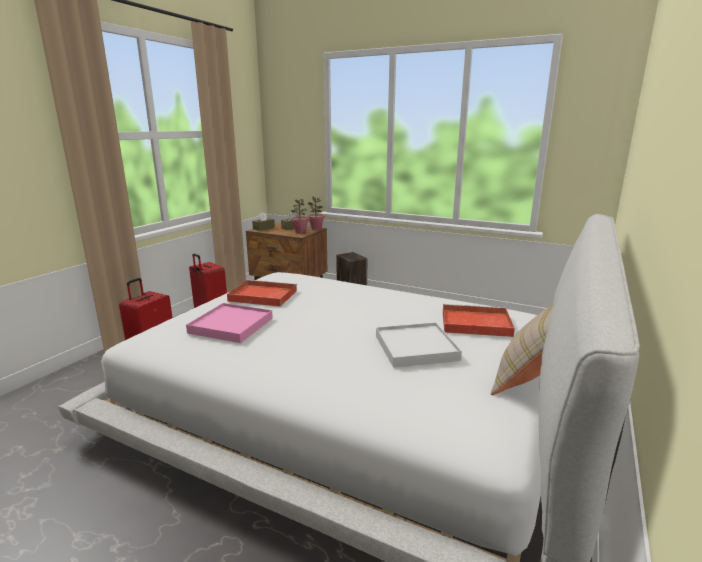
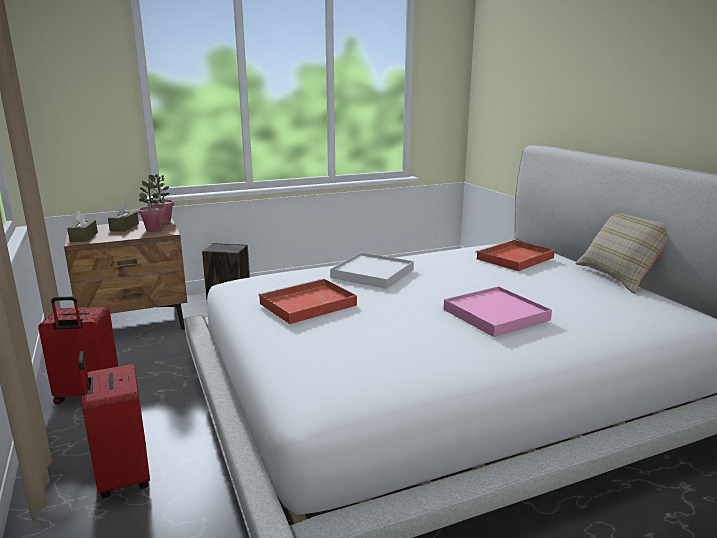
camera: 50 degrees left, 0 degrees up
pink tray [186,303,273,343] -> pink tray moved to [443,286,552,337]
white tray [376,322,462,368] -> white tray moved to [330,252,414,289]

